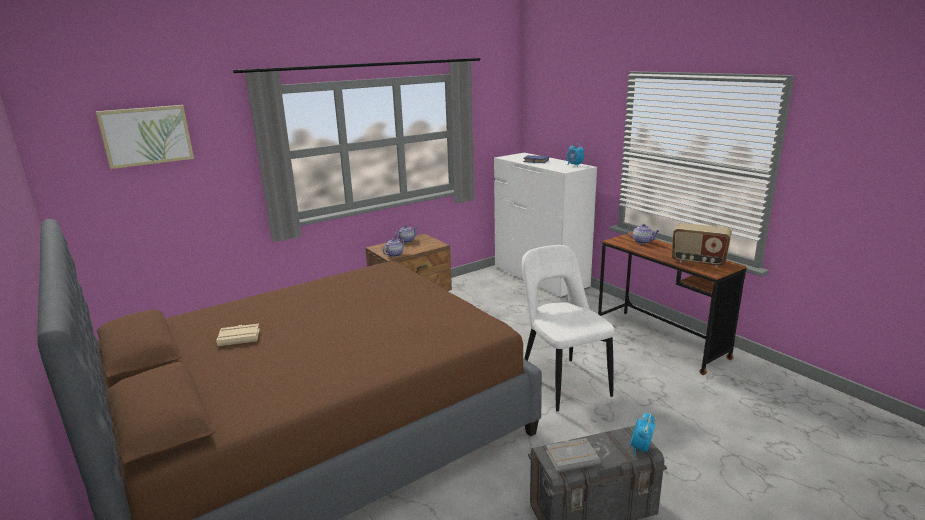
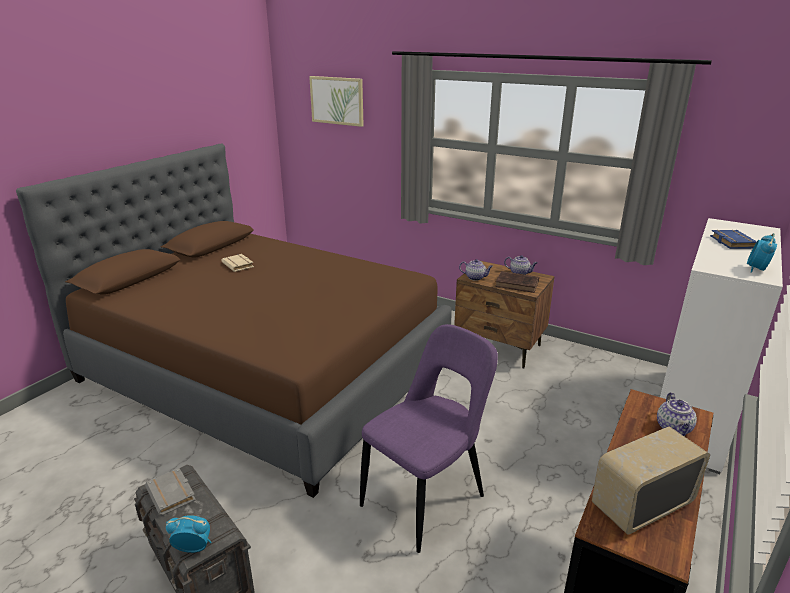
camera: 65 degrees right, 5 degrees up
white chair [522,245,615,412] -> purple chair [360,324,498,553]
radio [672,223,732,267] -> radio turned 60 degrees clockwise [592,426,710,535]
none -> brown book [495,271,539,293]

